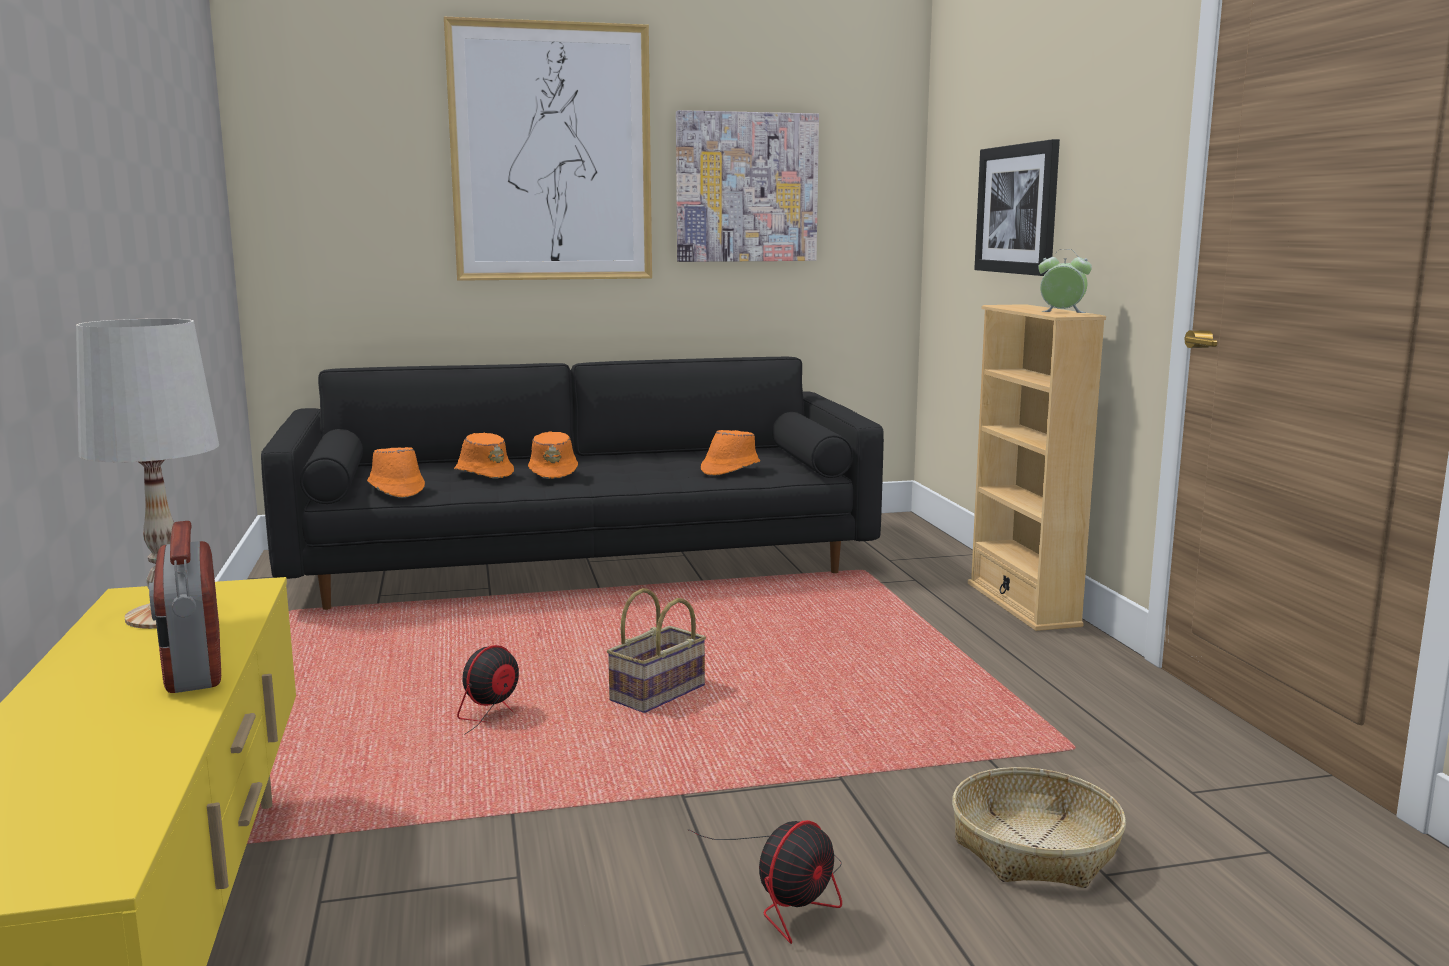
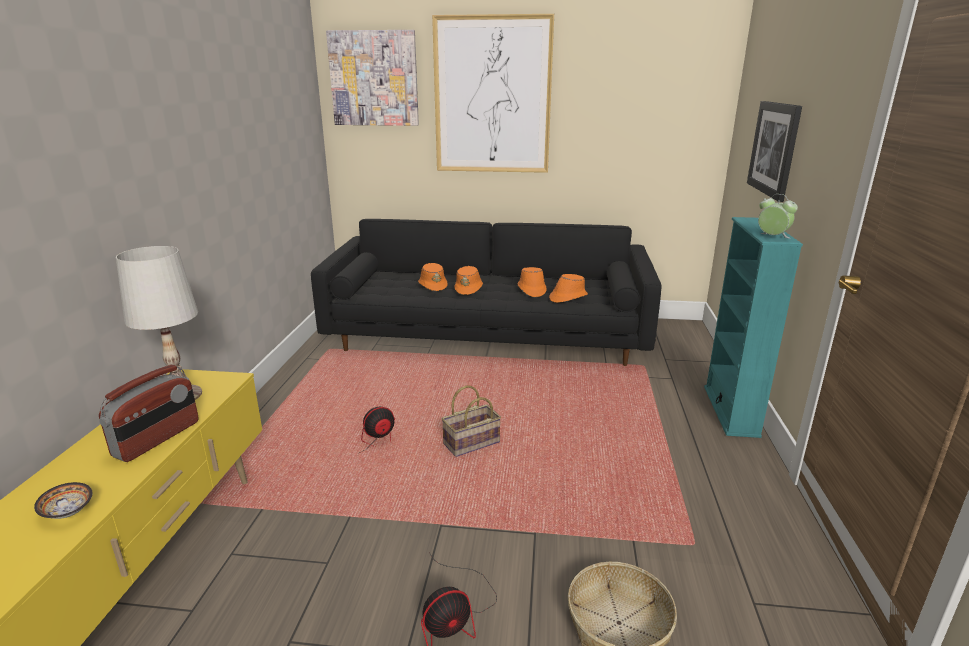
camera: 20 degrees right, 10 degrees up
radio [149,521,221,693] -> radio turned 150 degrees counterclockwise [99,365,199,462]
orange hat [367,447,425,498] -> orange hat moved to [518,267,547,297]
picture [676,110,819,262] -> picture moved to [326,30,419,126]
beige bookcase [968,304,1106,631] -> turquoise bookcase [704,217,803,438]
none -> bowl [34,482,92,519]

